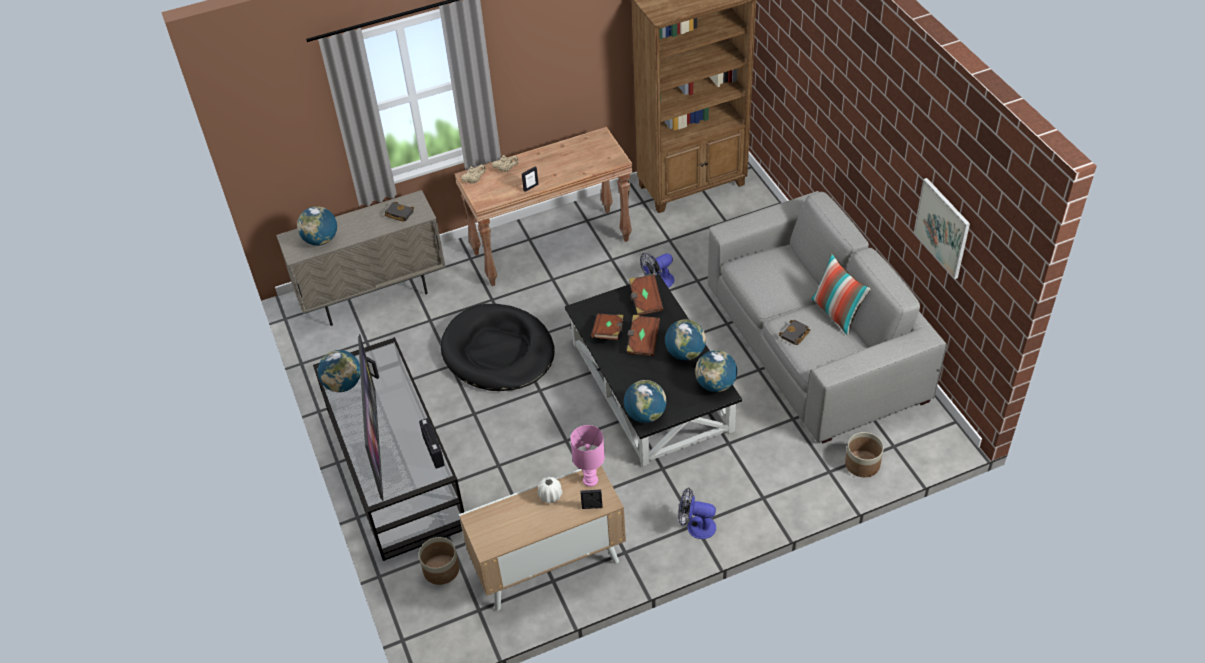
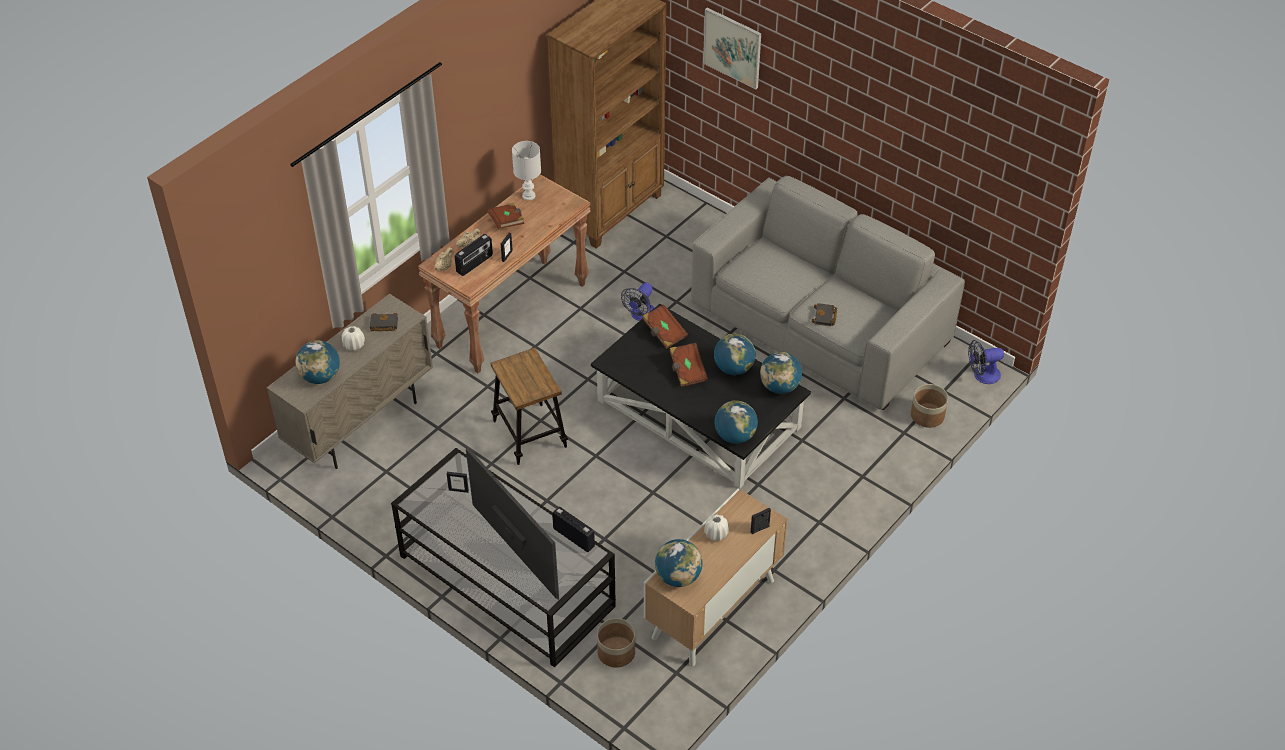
camera: 30 degrees left, 0 degrees up
globe [318,350,360,392] -> globe moved to [655,539,703,587]
black dog bed [441,304,555,391] -> stool [491,348,568,465]
pink table lamp [570,425,605,487] -> none
brown book [591,314,624,340] -> brown book moved to [488,203,524,229]
fan [678,487,716,539] -> fan moved to [968,340,1004,384]
pillow [811,252,871,336] -> none
picture [913,178,970,279] -> picture moved to [703,8,761,90]
none -> white vase [342,326,365,351]
none -> radio [455,234,493,276]
none -> white table lamp [512,141,541,200]

